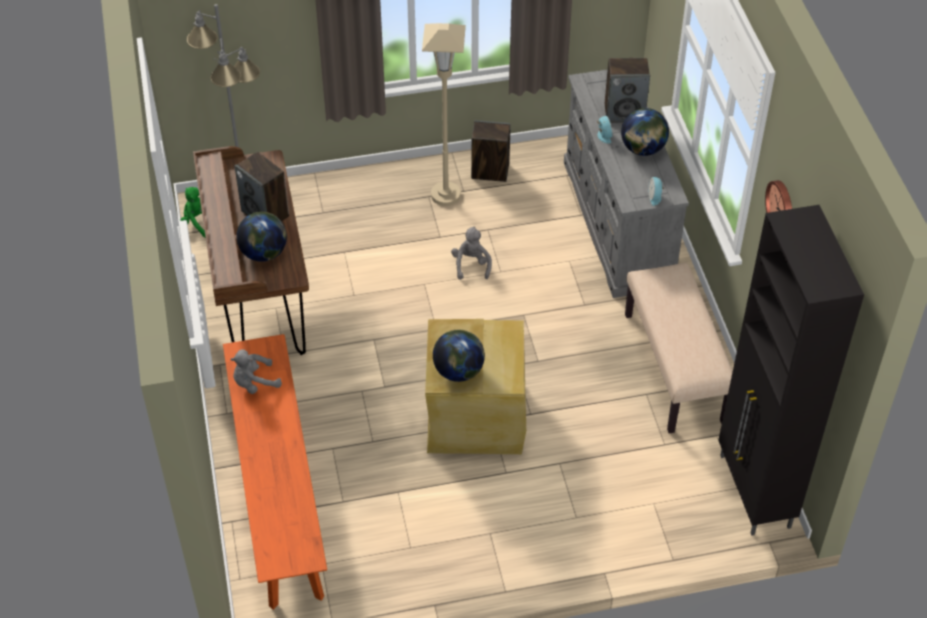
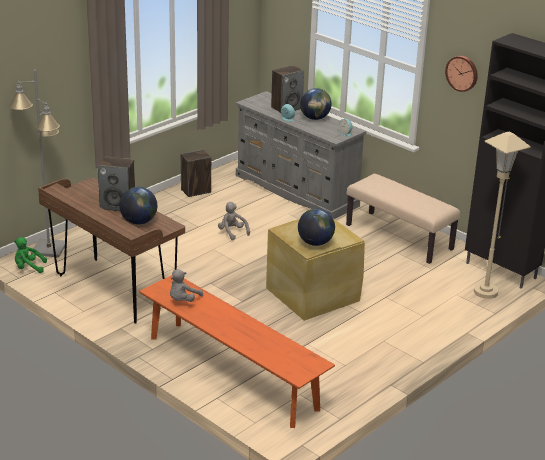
camera: 35 degrees left, 20 degrees down
beige floor lamp [422,23,466,206] -> beige floor lamp moved to [474,131,531,299]

